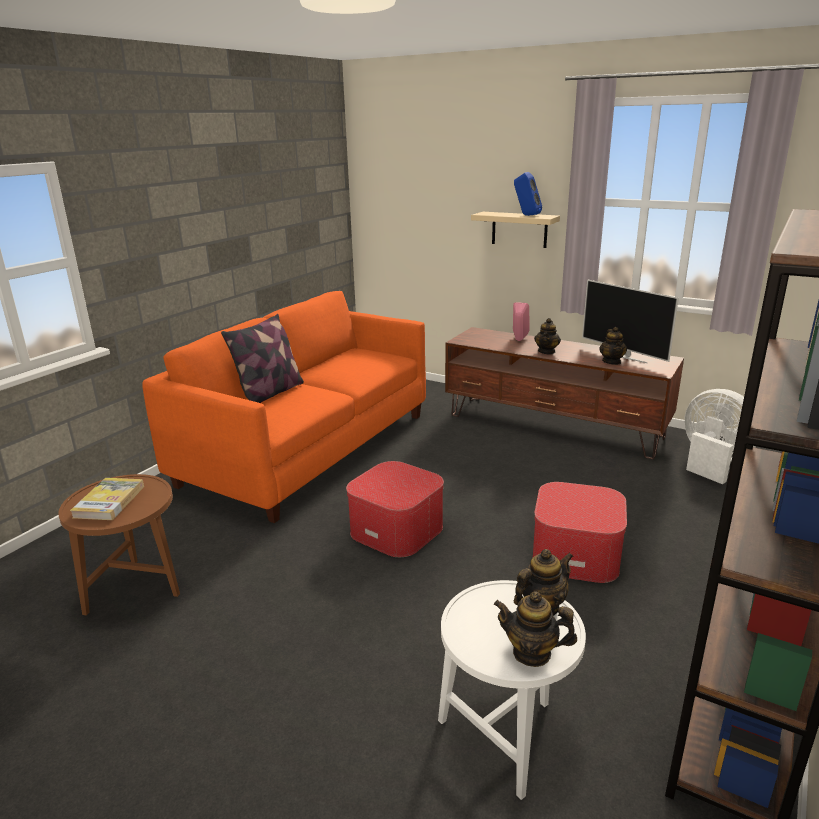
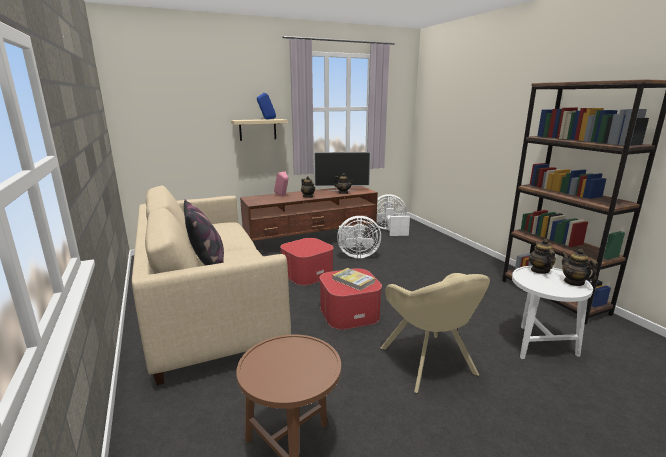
camera: 55 degrees left, 5 degrees down
book [70,478,144,520] -> book moved to [332,268,375,291]
orange sofa [142,291,426,523] -> beige sofa [132,186,291,385]
teapot [494,591,577,667] -> teapot turned 105 degrees clockwise [561,249,598,286]
ottoman [533,482,627,583] -> ottoman moved to [280,238,334,285]
none -> white fan [337,216,381,258]
none -> beige armchair [380,273,490,394]

